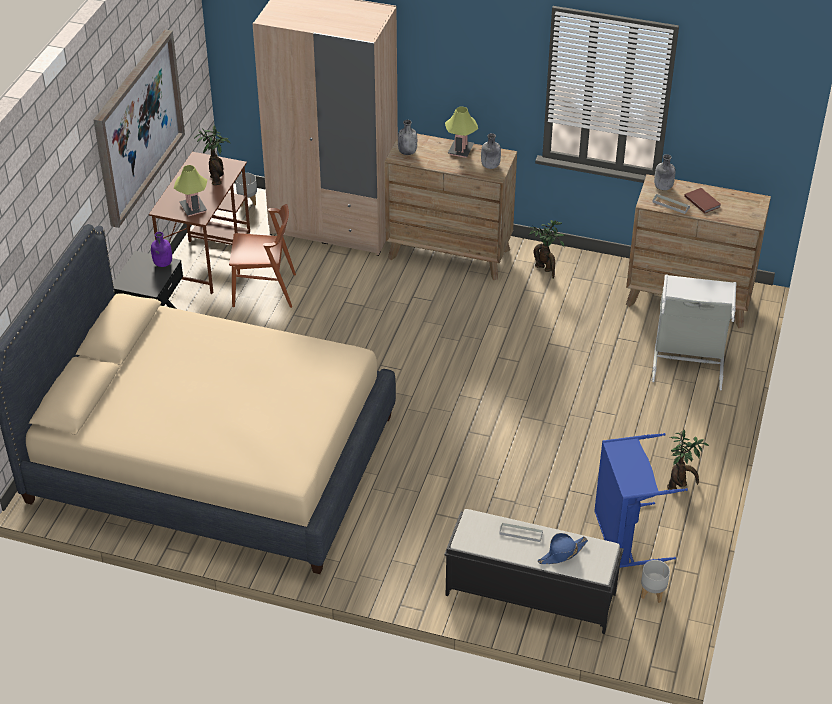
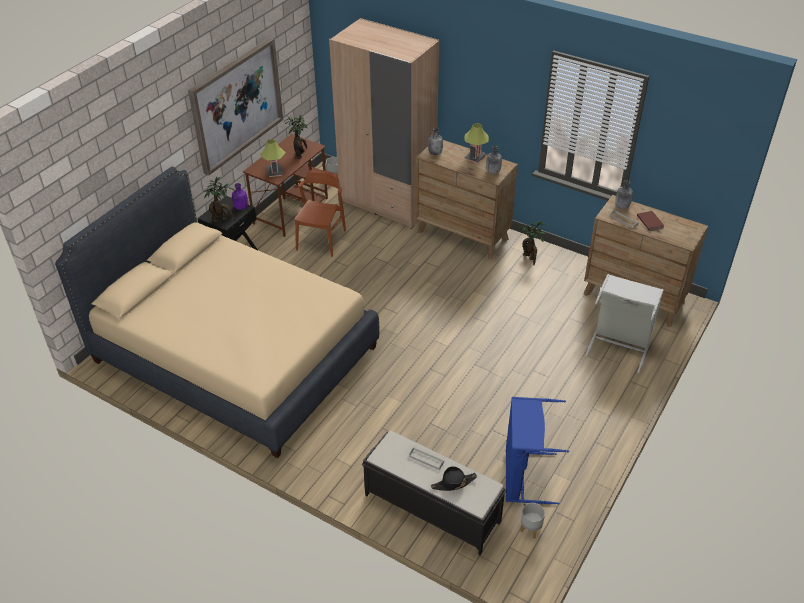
camera: 15 degrees right, 0 degrees up
brown chair [229,204,296,308] -> brown chair turned 90 degrees counterclockwise [294,170,346,257]
blue hat [538,533,588,564] -> black hat [431,466,477,491]
potted plant [667,429,709,490] -> potted plant moved to [204,176,235,222]

